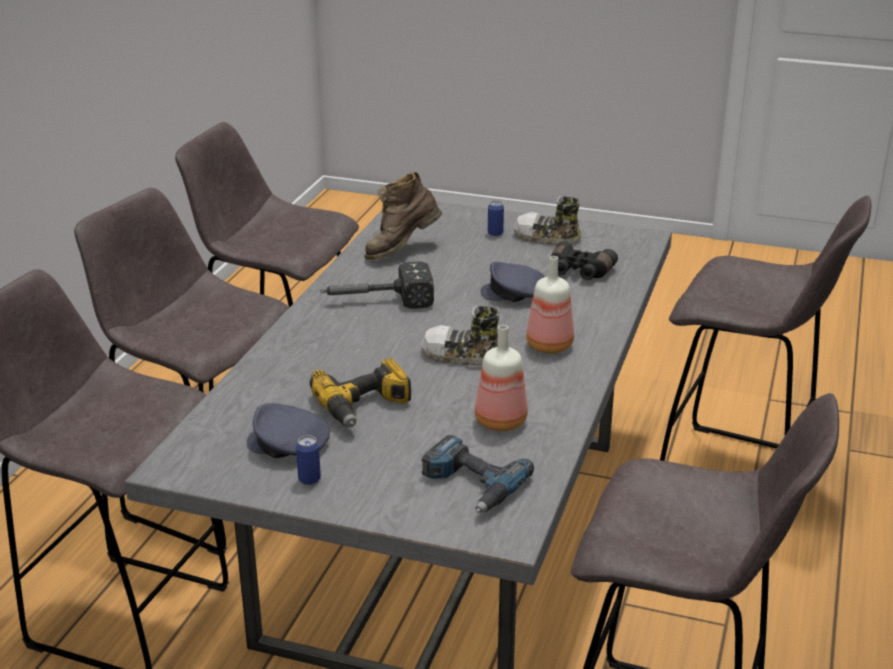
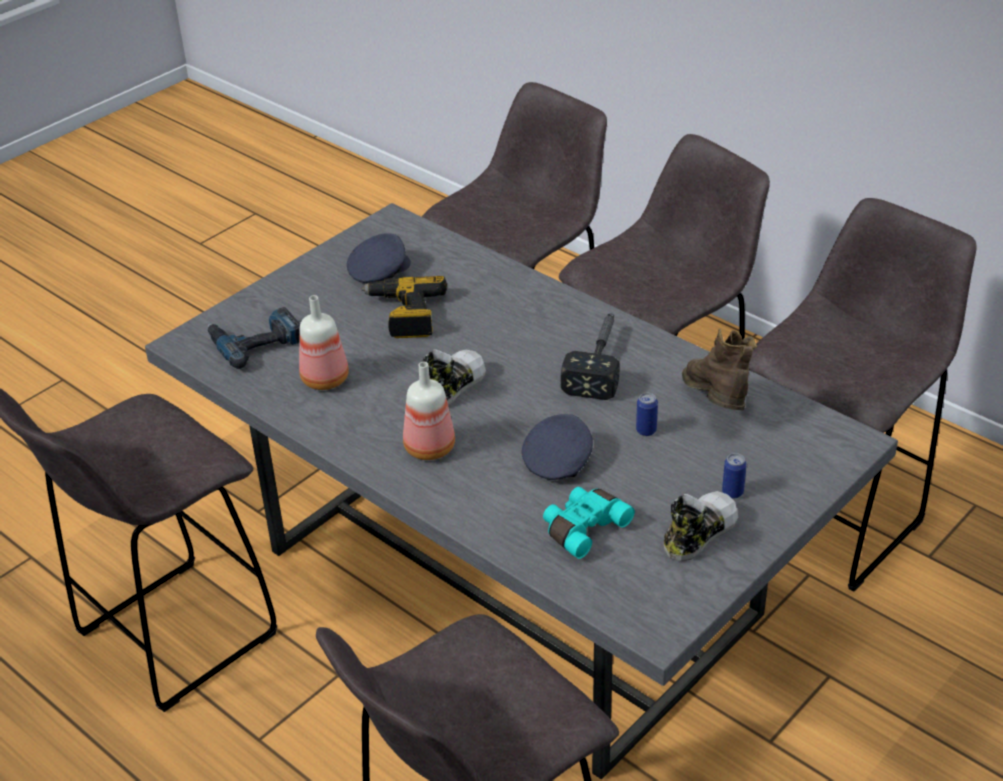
camera: 115 degrees right, 10 degrees up
can [296,435,321,485] -> can moved to [636,393,658,436]
black binoculars [551,241,618,280] -> turquoise binoculars [543,487,635,559]

